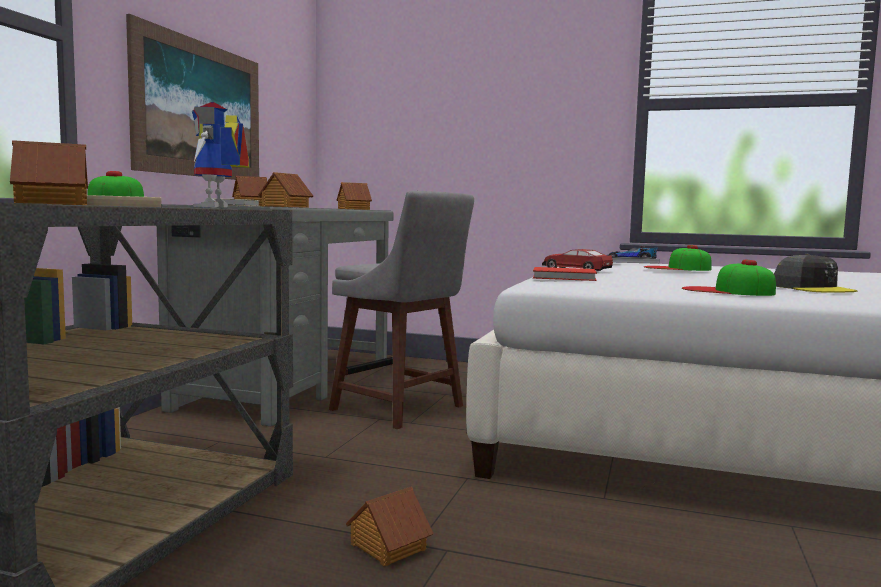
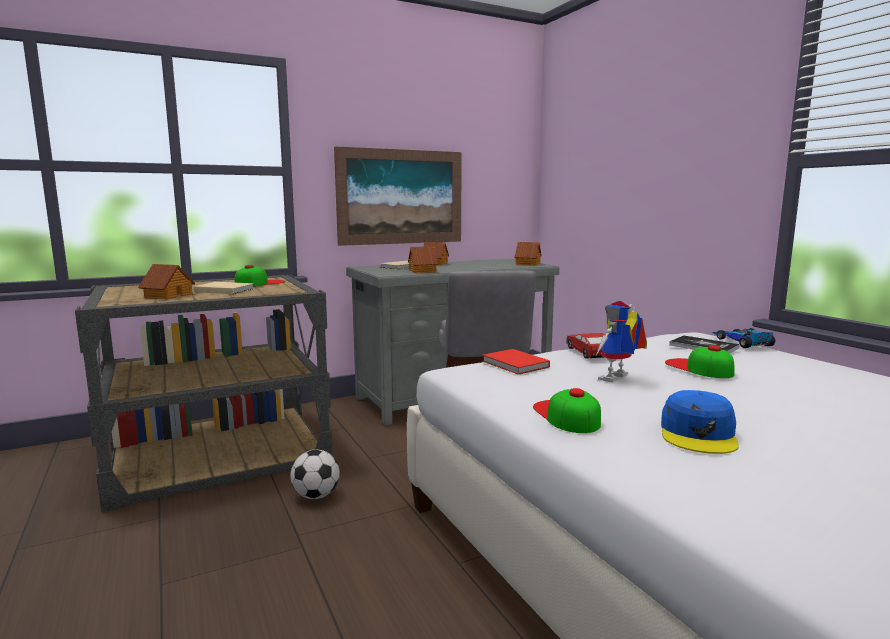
camera: 45 degrees right, 5 degrees up
toy robot [192,102,250,208] -> toy robot moved to [595,301,647,382]
toy house [346,487,434,566] -> none
grey cap [774,254,858,293] -> blue cap [661,390,739,454]
none -> football [290,449,340,499]

